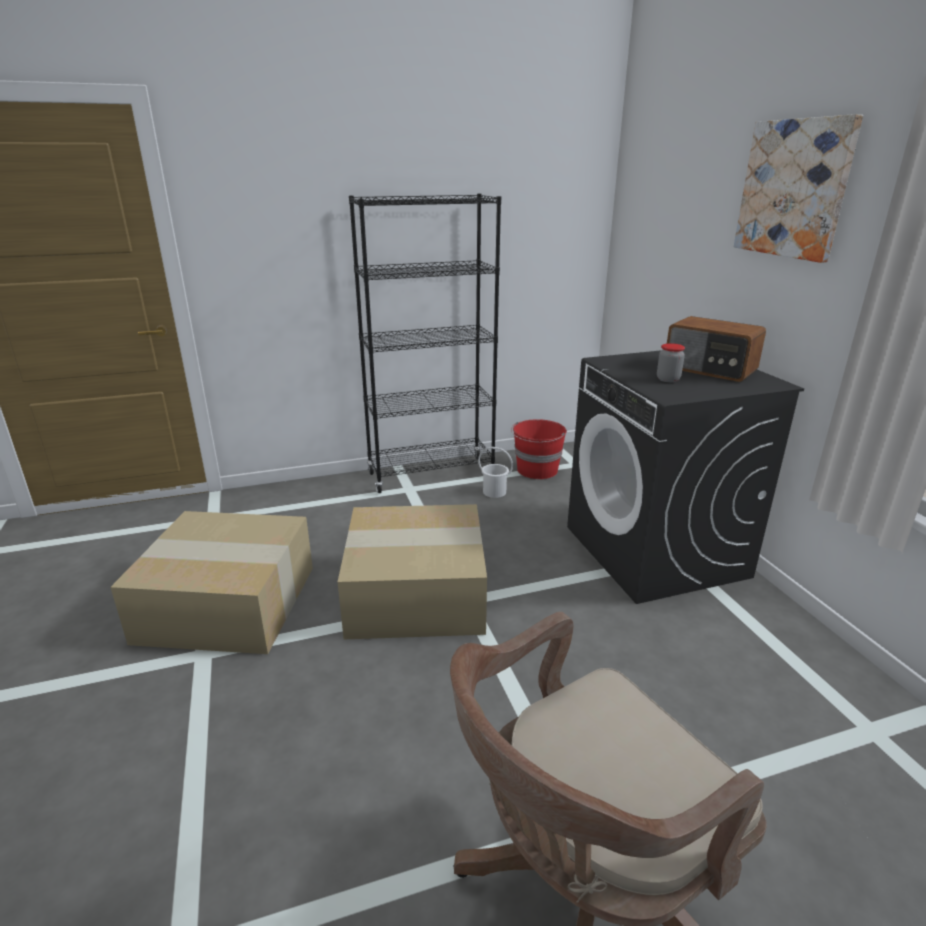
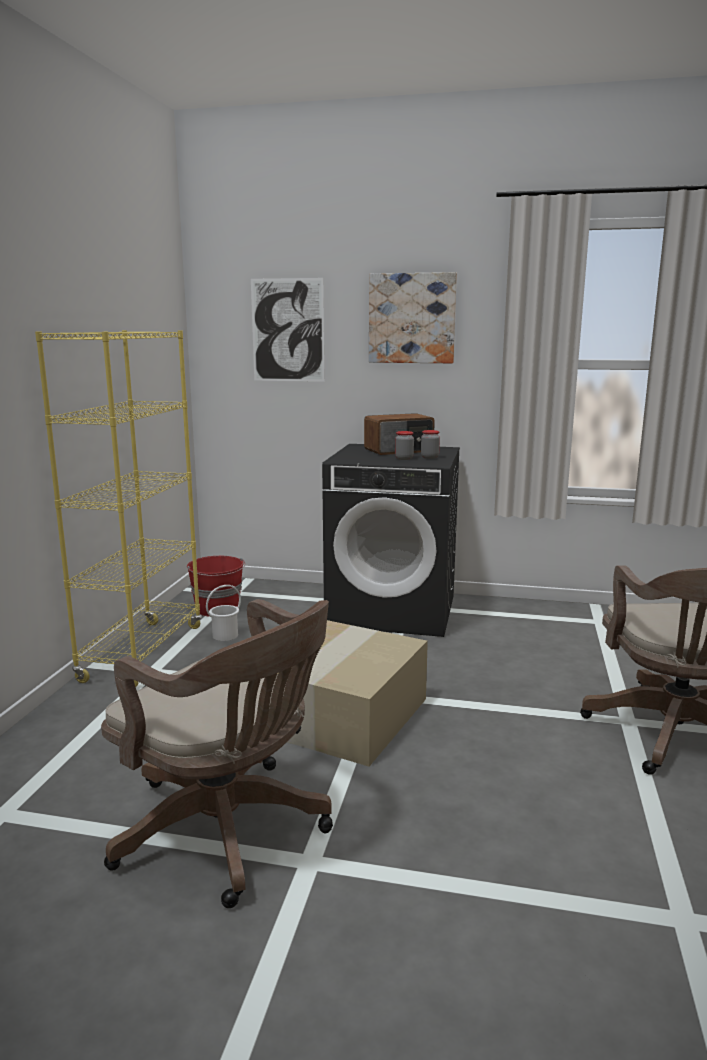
camera: 60 degrees left, 10 degrees down
cardboard box [110,511,313,654] -> brown office chair [101,599,333,908]
black bookcase [349,193,501,493] -> yellow bookcase [35,330,202,687]
none -> picture [251,278,325,382]
none -> jar [421,430,440,459]

